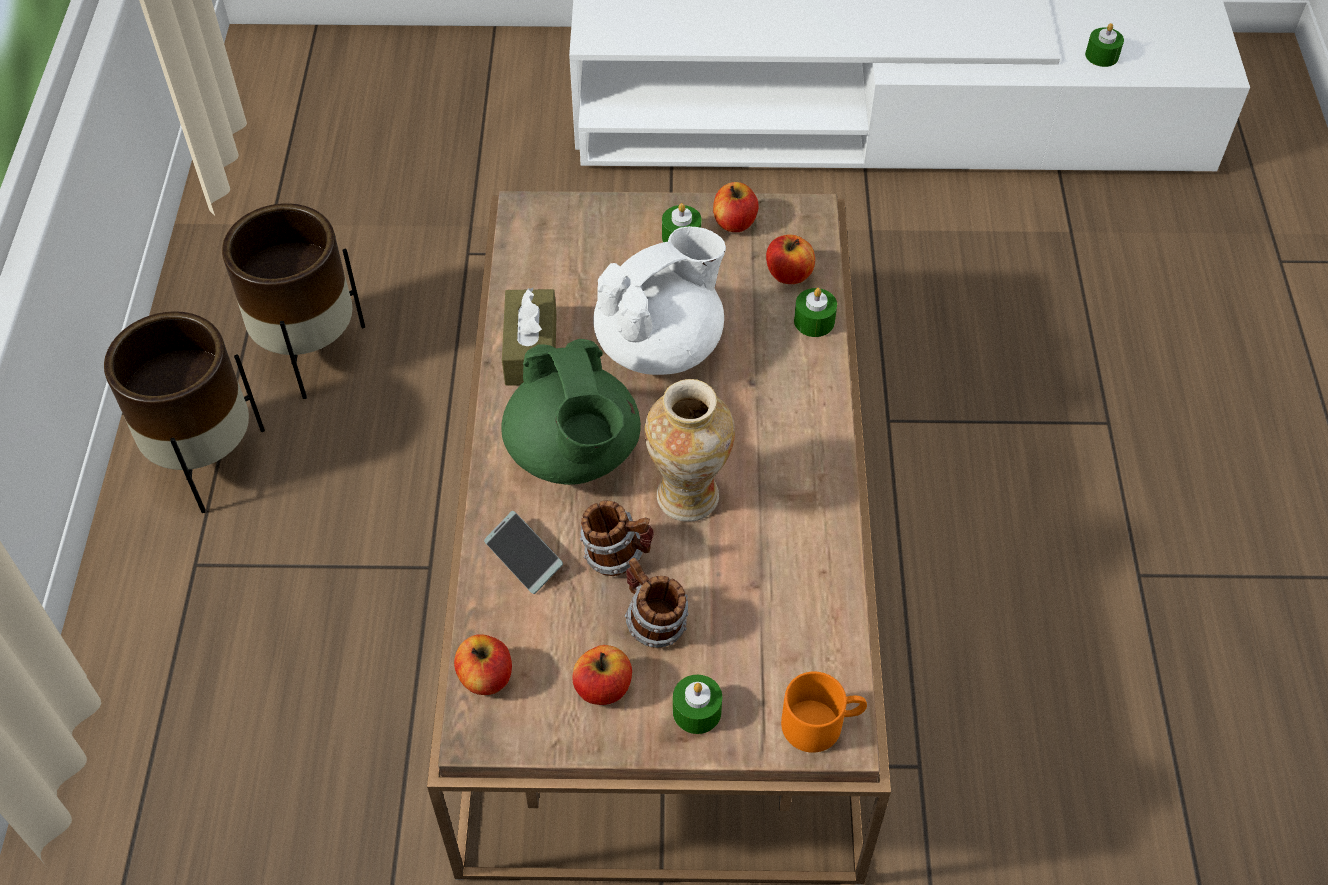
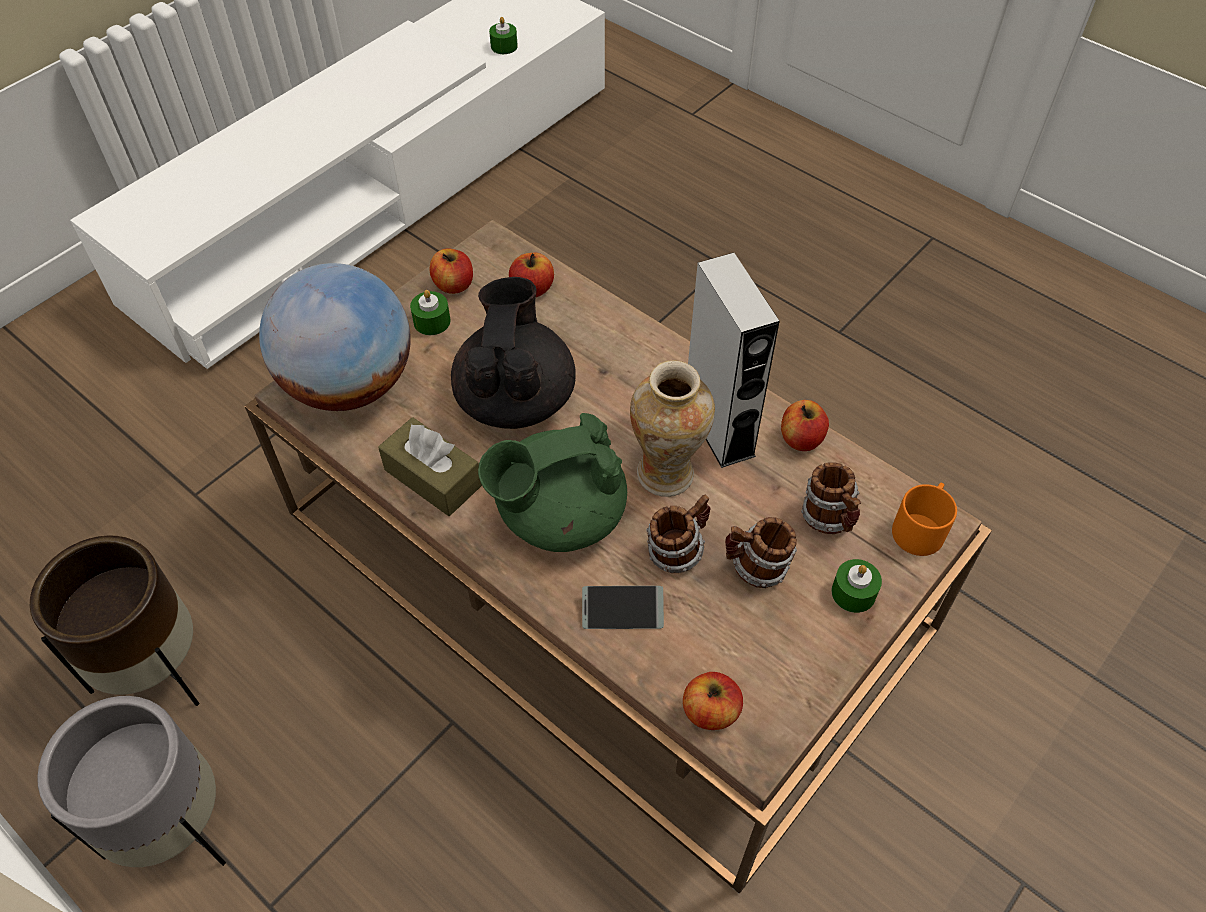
camera: 50 degrees left, 0 degrees up
brown planter [104,311,265,513] -> grey planter [37,696,226,867]
green teapot [501,339,641,485] -> green teapot turned 135 degrees clockwise [478,413,627,552]
apple [572,645,632,705] -> apple moved to [781,400,829,451]
white teapot [593,226,726,375] -> black teapot [451,277,576,429]
green candle [794,288,837,337] -> none
none -> globe [259,263,411,411]
none -> grey speaker [688,253,780,468]
none -> mug [801,462,861,534]

